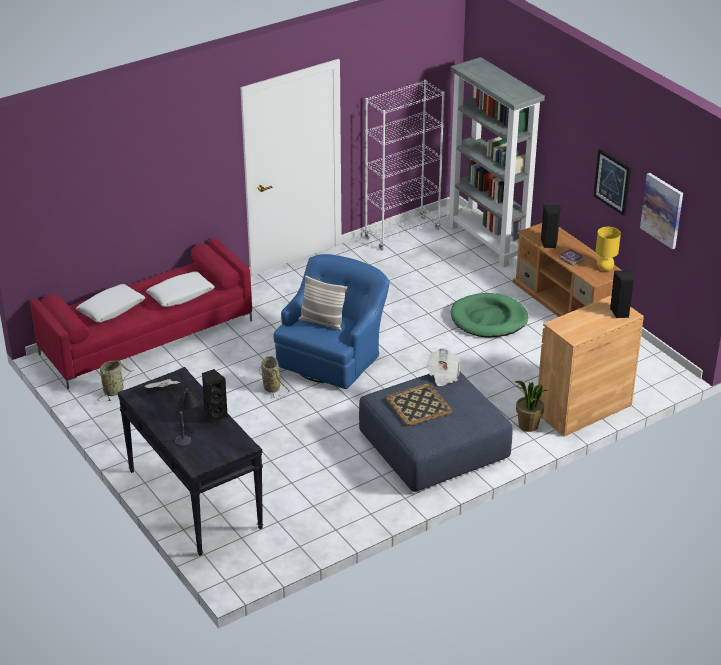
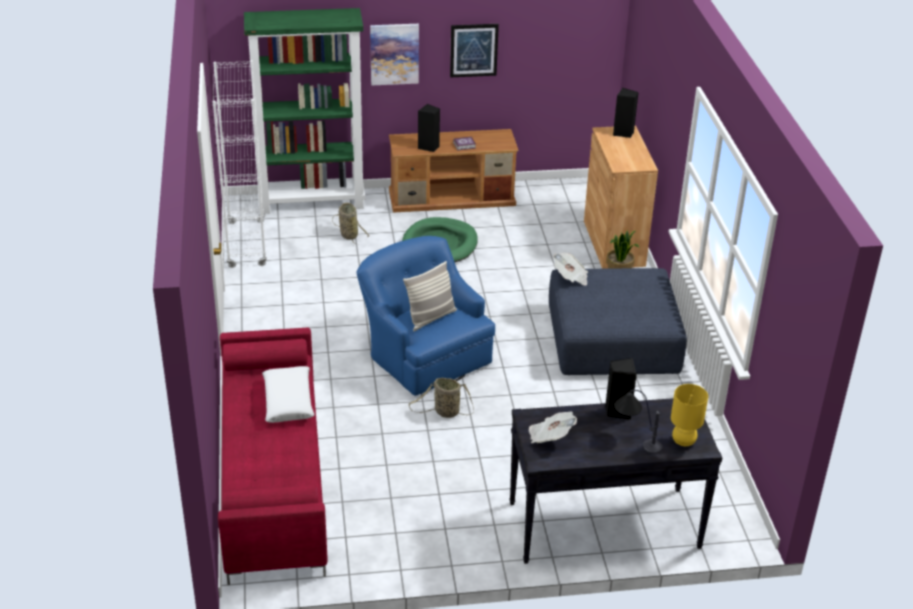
camera: 65 degrees left, 0 degrees up
white pillow [76,284,145,322] -> none
basket [98,360,135,402] -> basket moved to [332,203,369,244]
tray [386,384,453,426] -> none
grey bookcase [447,57,545,267] -> green bookcase [244,8,365,214]
yellow table lamp [596,227,621,271] -> yellow table lamp moved to [671,384,708,446]
picture [640,173,683,249] -> picture moved to [370,24,419,85]

